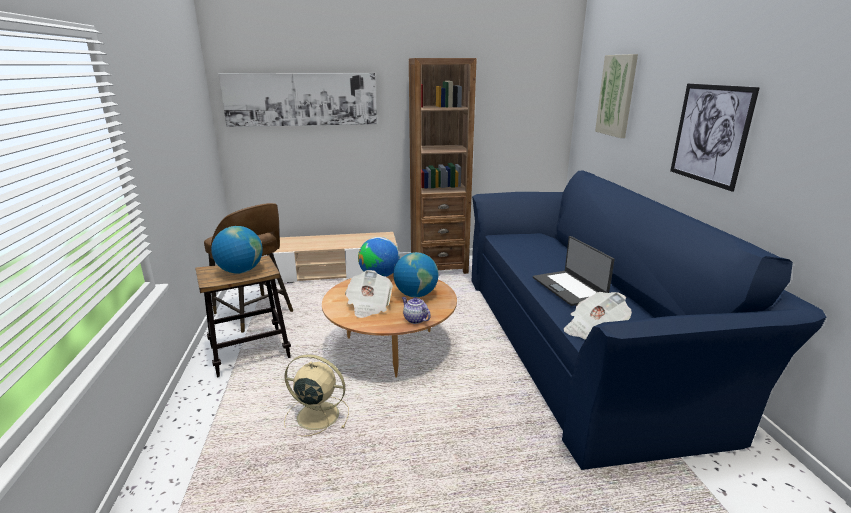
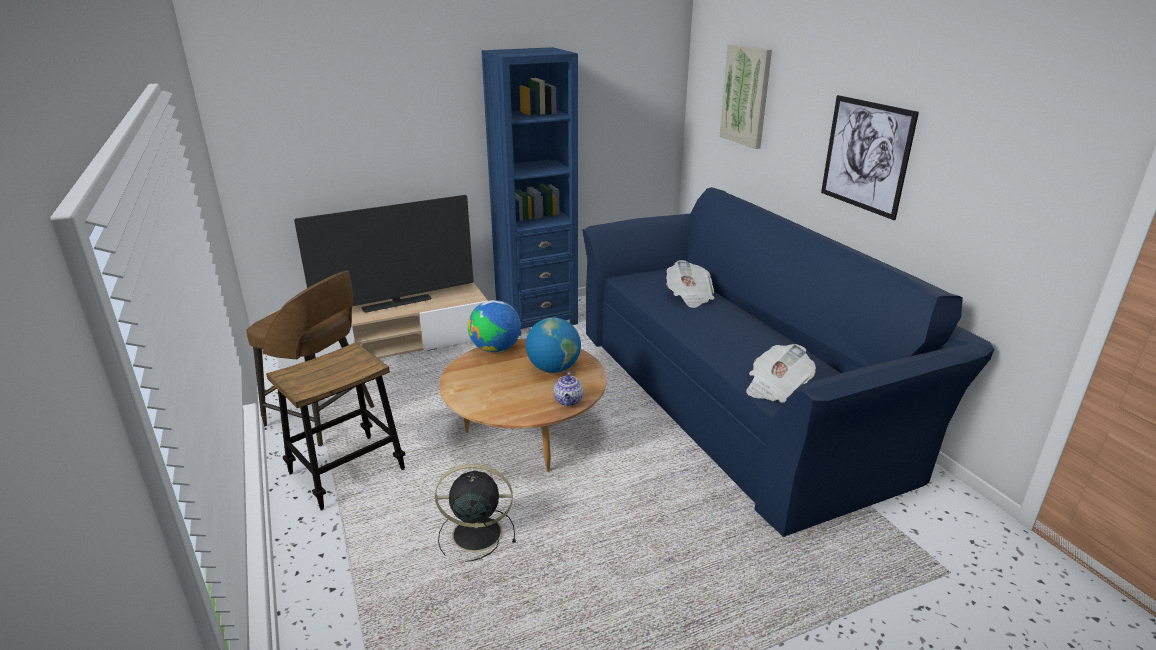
camera: 15 degrees left, 5 degrees up
globe [211,226,263,273] -> none
picture [218,73,377,127] -> none
beige fan [284,355,349,436] -> black fan [435,464,516,562]
newspaper [345,270,393,318] -> newspaper moved to [666,260,715,308]
teapot [402,297,431,324] -> teapot turned 120 degrees counterclockwise [553,371,584,406]
brown bookcase [409,58,477,274] -> blue bookcase [481,47,578,336]
laptop [533,236,615,306] -> none
none -> television [294,195,474,313]

